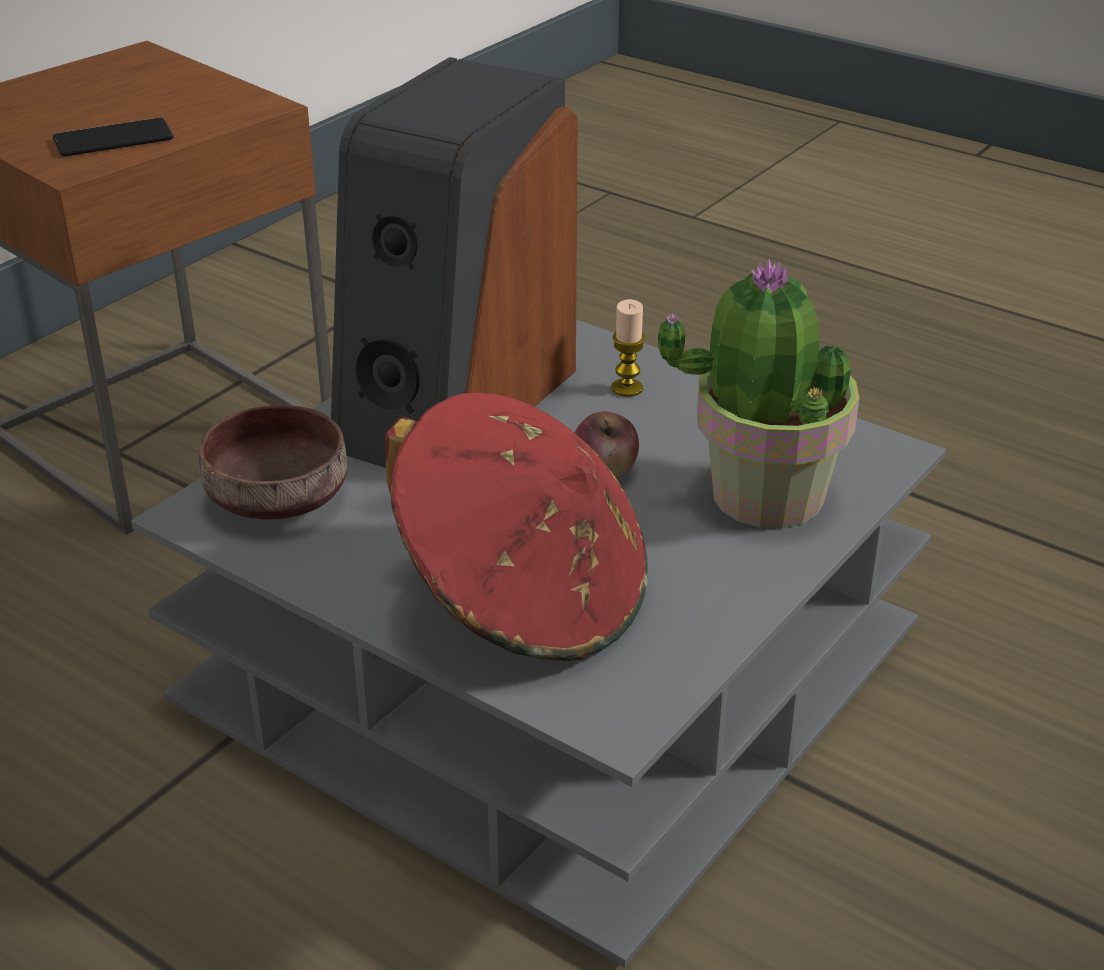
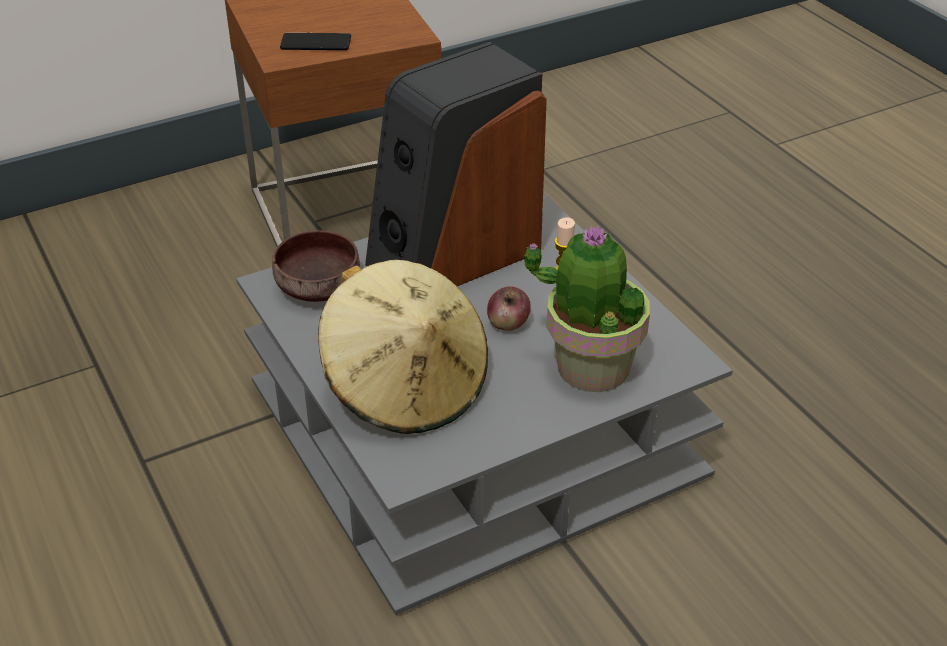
camera: 25 degrees right, 5 degrees up
red hat [385,392,648,661] -> beige hat [318,260,488,434]

